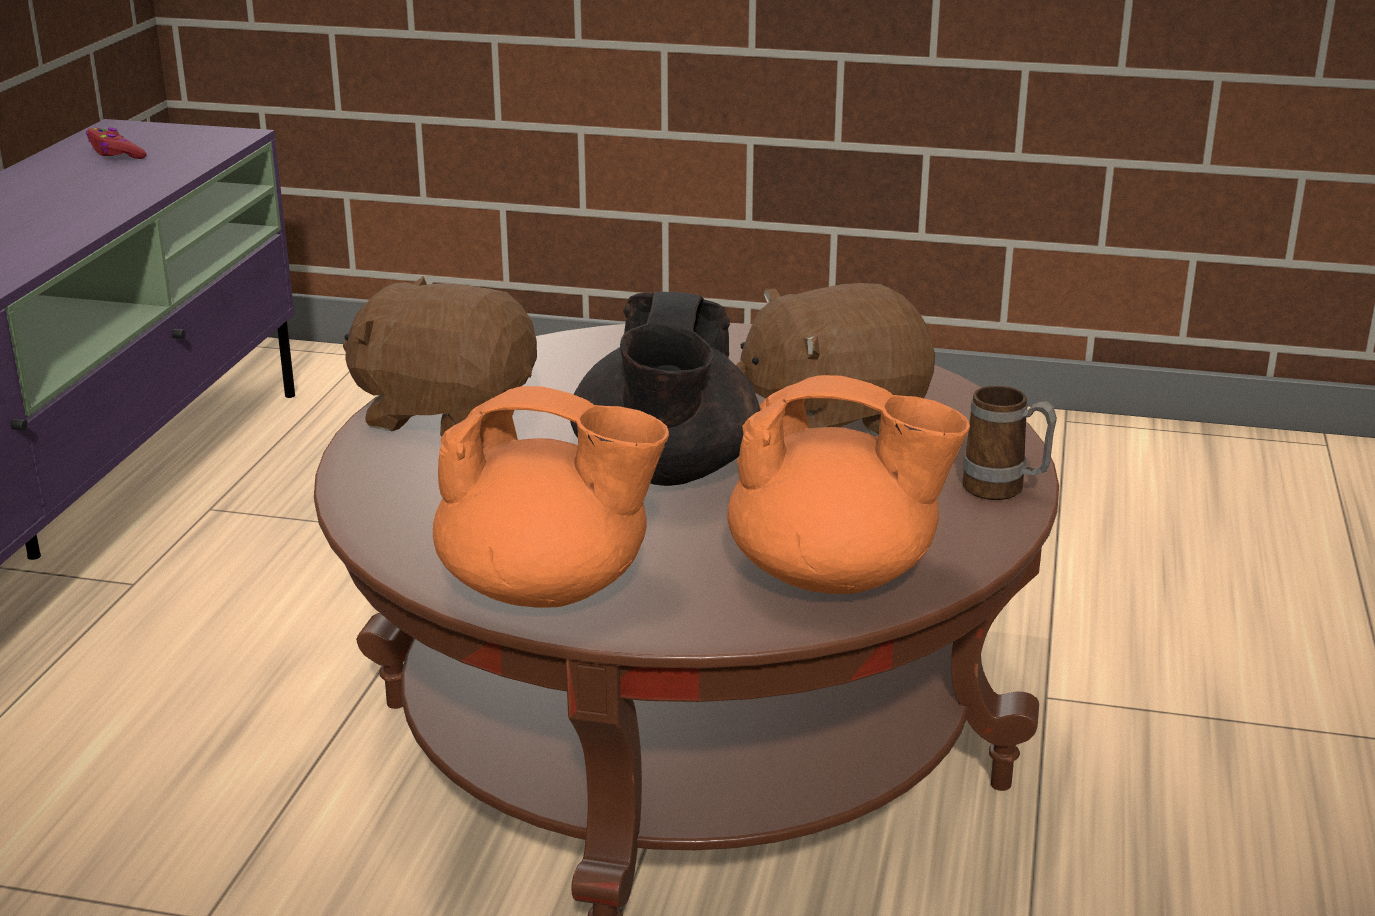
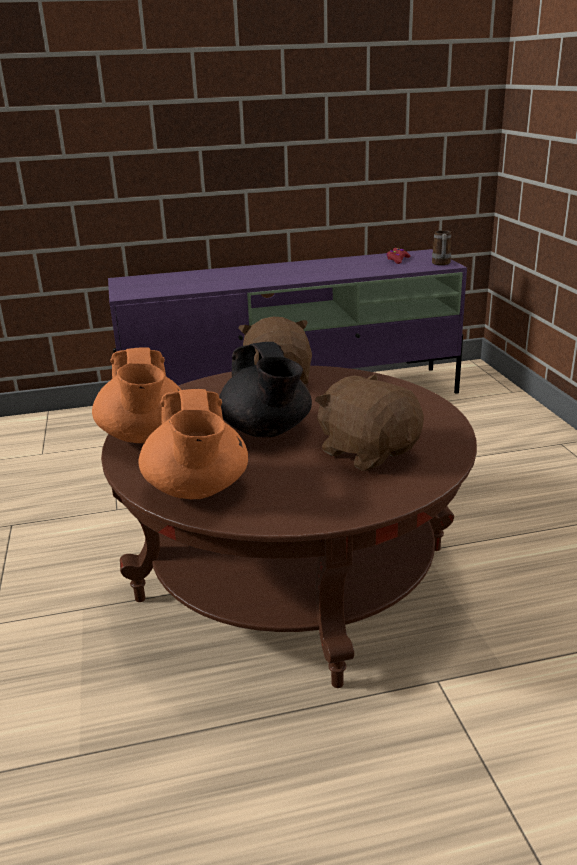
camera: 65 degrees right, 0 degrees up
black teapot [570,292,760,486] -> black teapot turned 90 degrees counterclockwise [219,342,312,437]
mug [962,385,1057,500] -> mug moved to [432,230,451,265]

